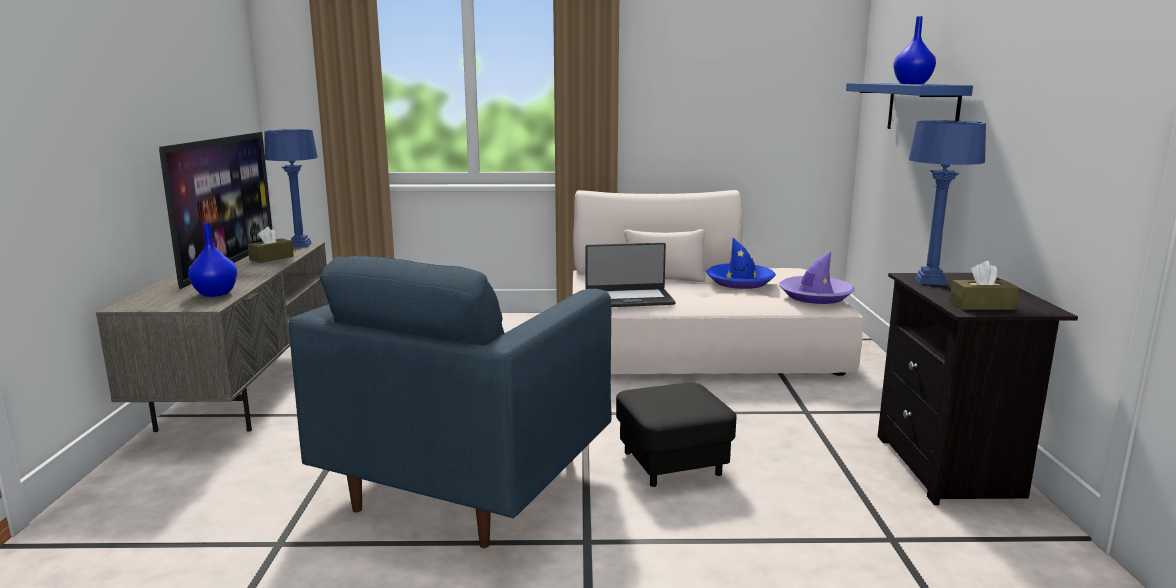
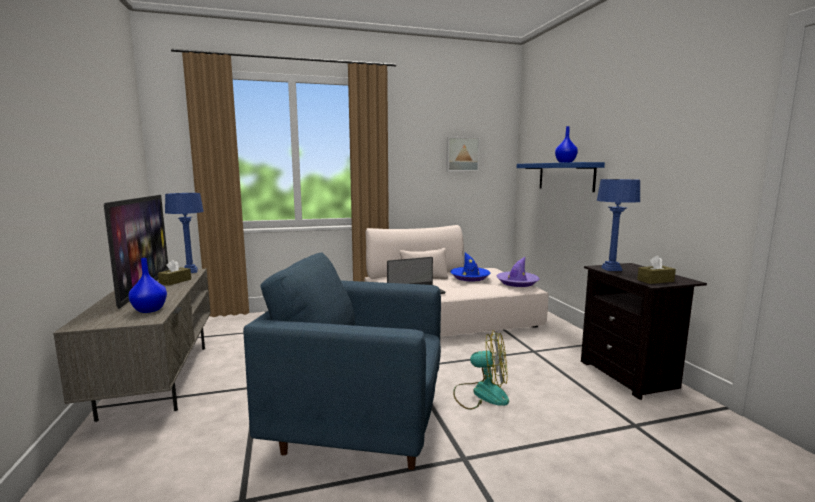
camera: 15 degrees left, 5 degrees down
blue armchair [288,256,612,548] -> blue armchair turned 90 degrees clockwise [243,253,441,470]
black ottoman [616,382,737,487] -> fan [453,330,509,410]
none -> picture [446,137,480,171]

